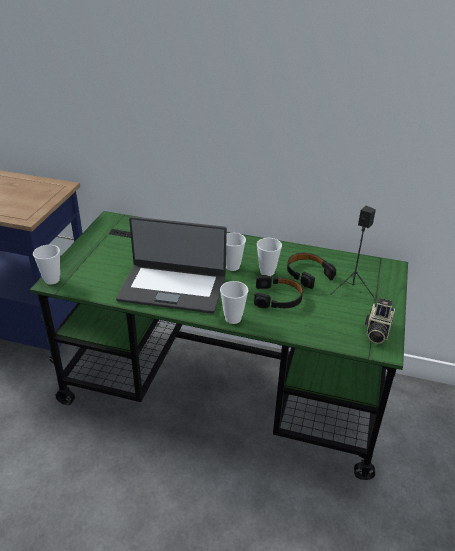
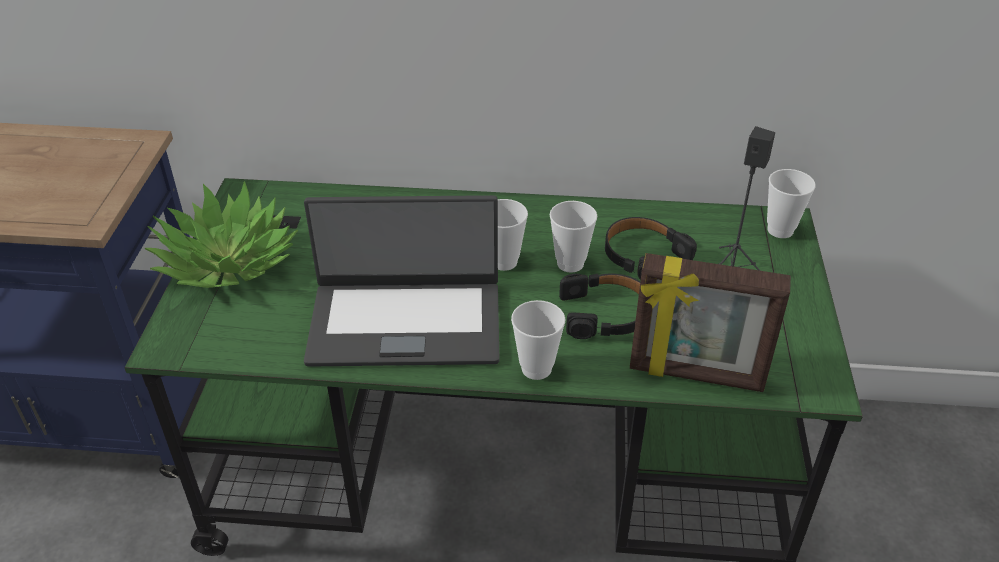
camera: 10 degrees left, 5 degrees up
cup [33,245,60,285] -> cup moved to [767,169,816,238]
camera [365,298,395,344] -> none
none -> potted plant [144,181,298,288]
none -> picture frame [630,253,791,392]

